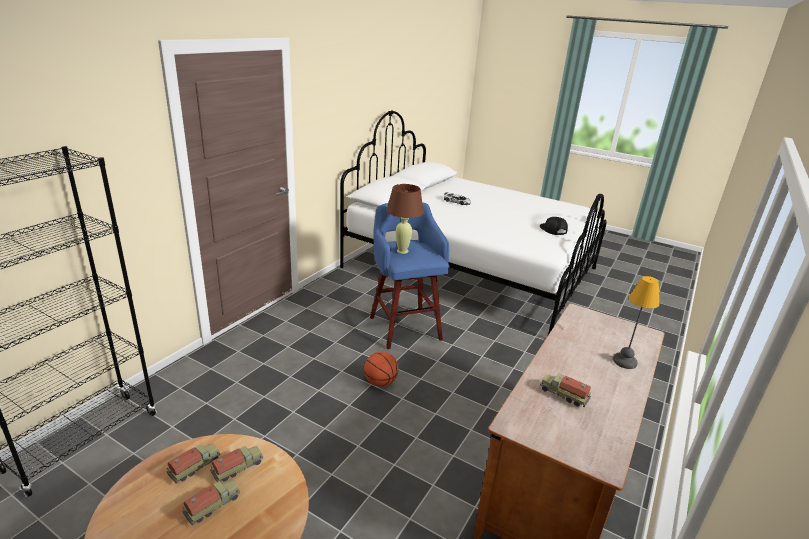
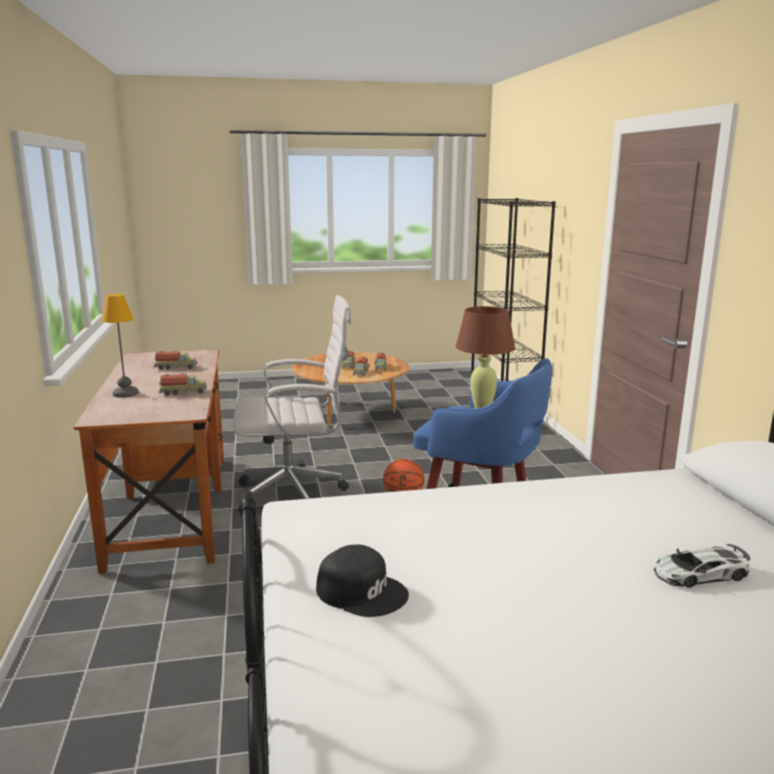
camera: 140 degrees right, 10 degrees down
none -> toy truck [159,374,207,396]
none -> white office chair [233,295,352,513]

